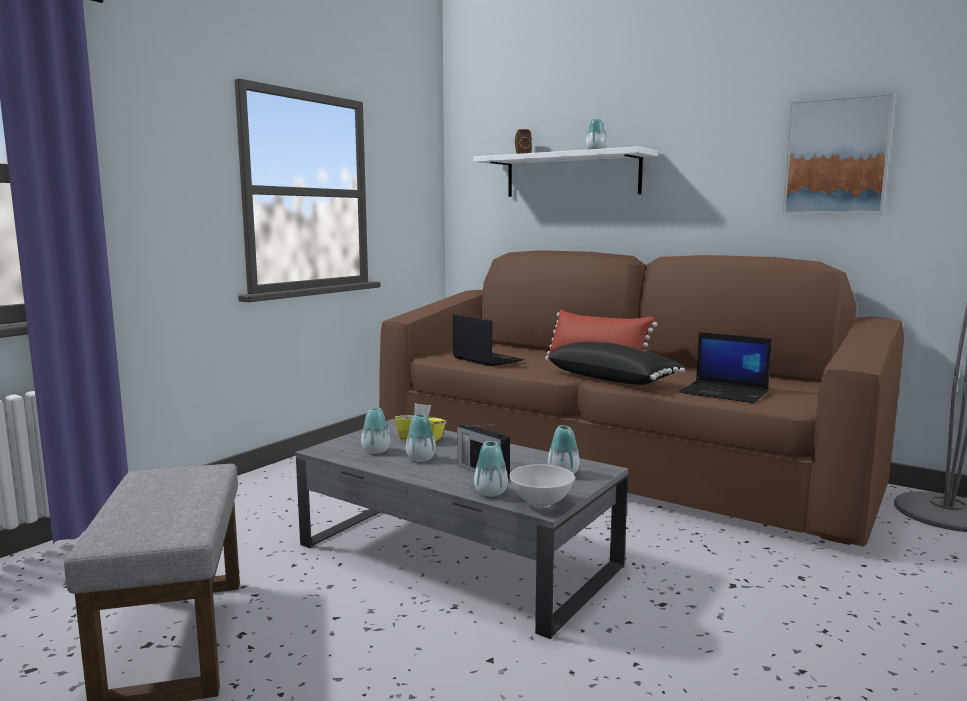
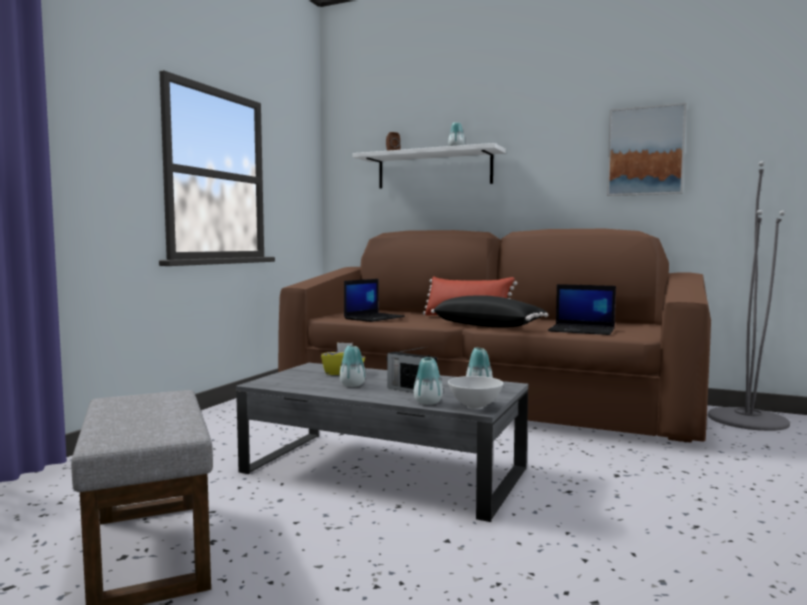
camera: 10 degrees left, 5 degrees down
vase [361,408,390,454] -> none
laptop [453,314,524,366] -> laptop turned 90 degrees clockwise [344,279,405,322]

